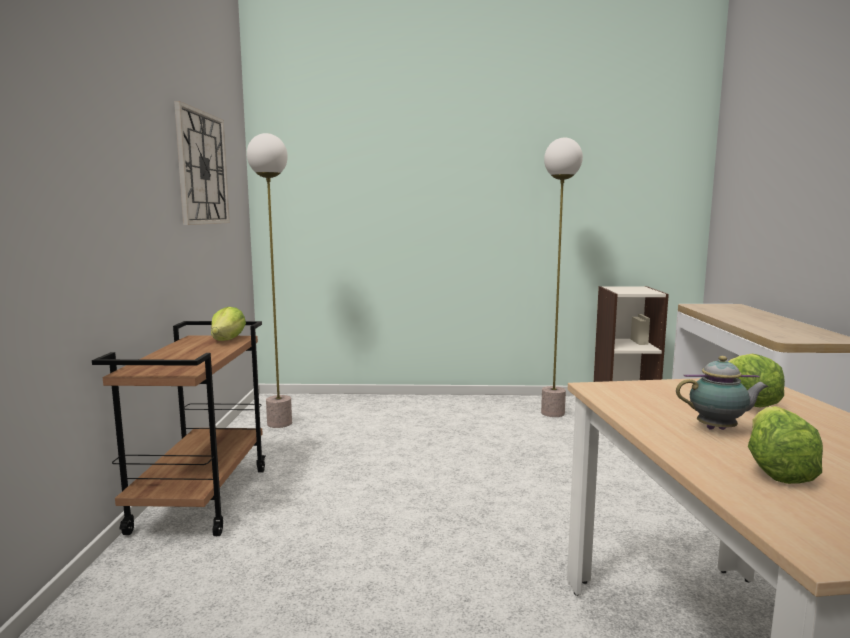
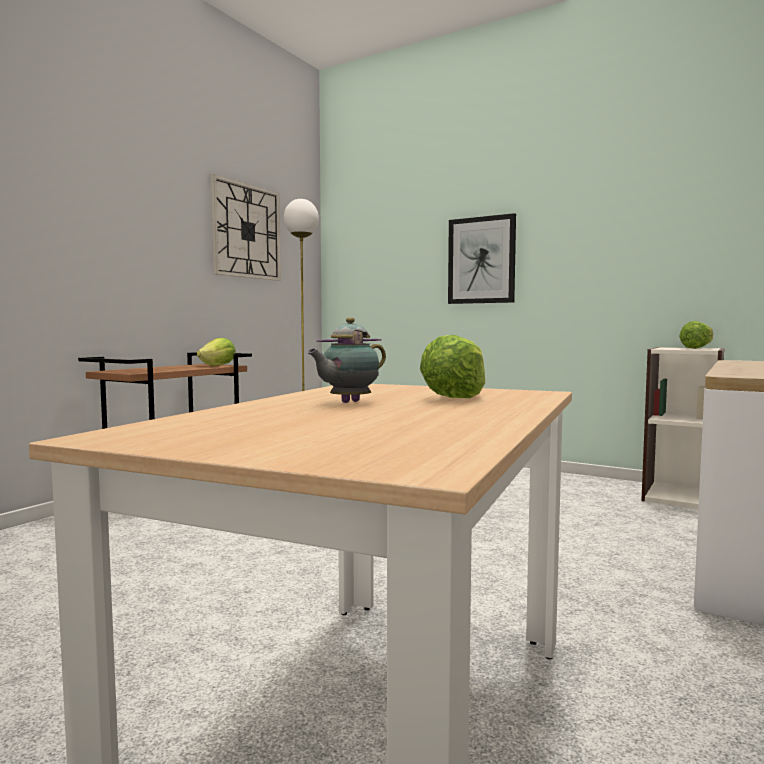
camera: 30 degrees right, 5 degrees down
floor lamp [541,137,583,417] -> none
teapot [676,356,769,430] -> teapot turned 105 degrees clockwise [307,317,386,403]
lettuce [748,406,823,484] -> lettuce moved to [679,321,713,349]
none -> picture [448,213,516,304]

